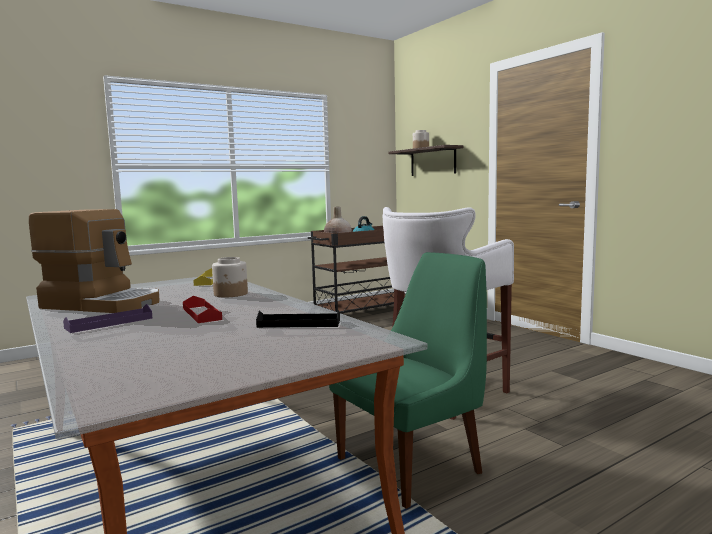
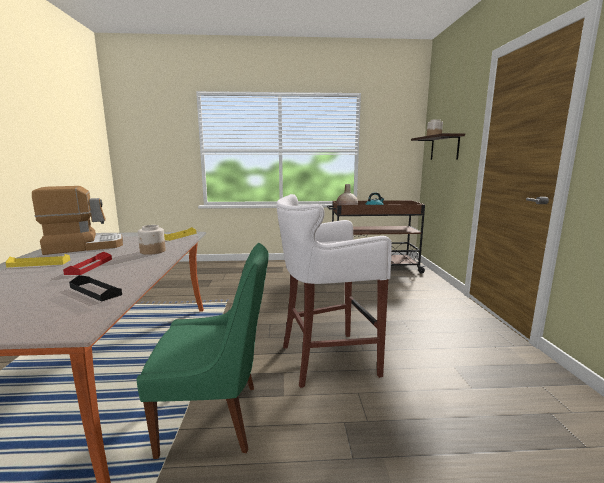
camera: 30 degrees right, 5 degrees up
coffee machine [29,209,160,313] -> coffee machine turned 75 degrees counterclockwise [32,186,123,255]
purple tray [63,304,153,333] -> yellow tray [5,254,70,268]

